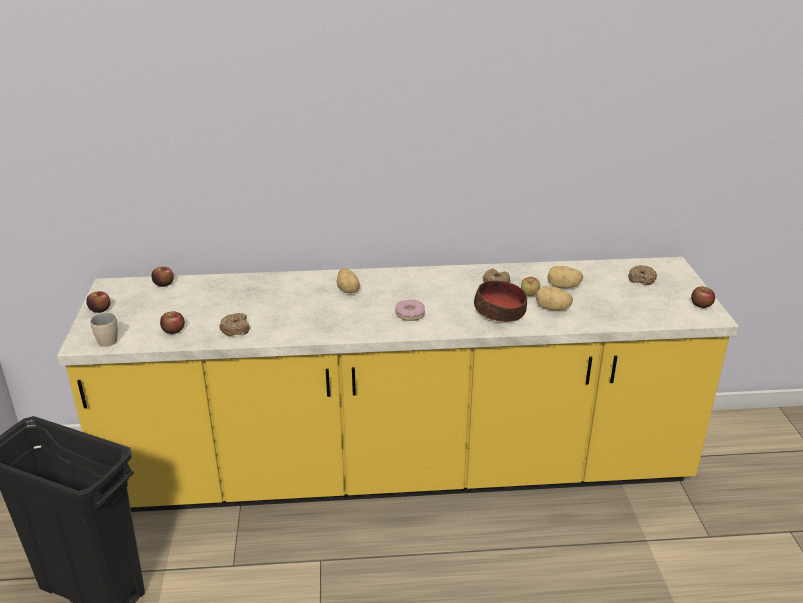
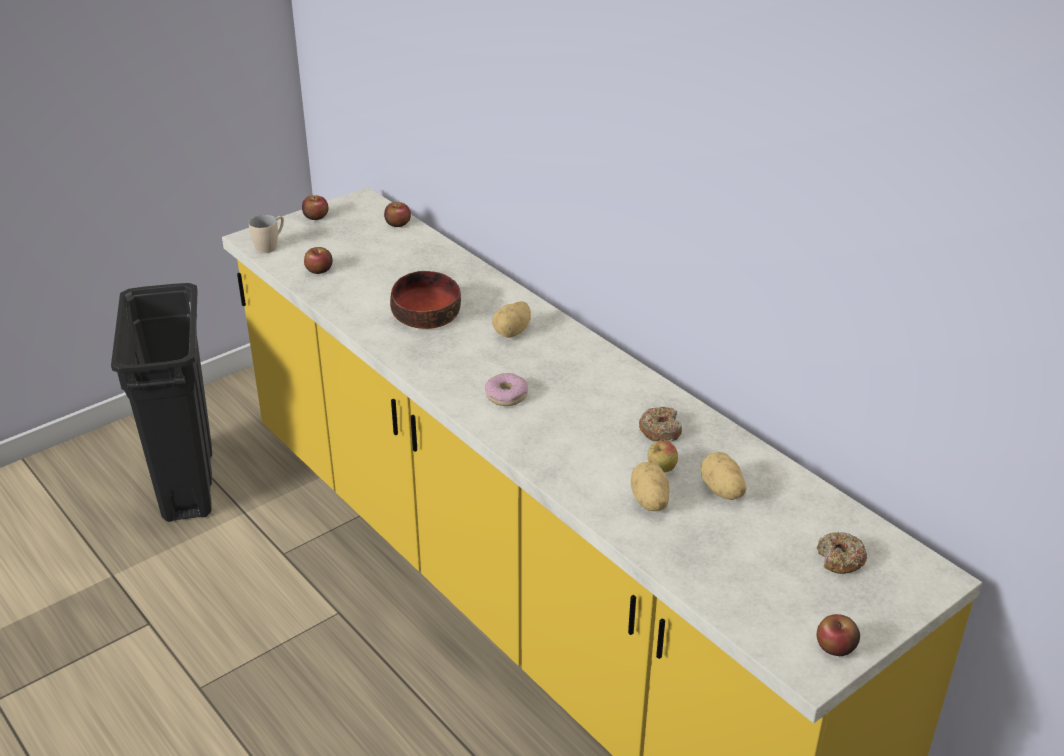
camera: 55 degrees right, 5 degrees up
donut [220,313,250,336] -> none
bowl [474,280,527,322] -> bowl moved to [390,271,461,329]

